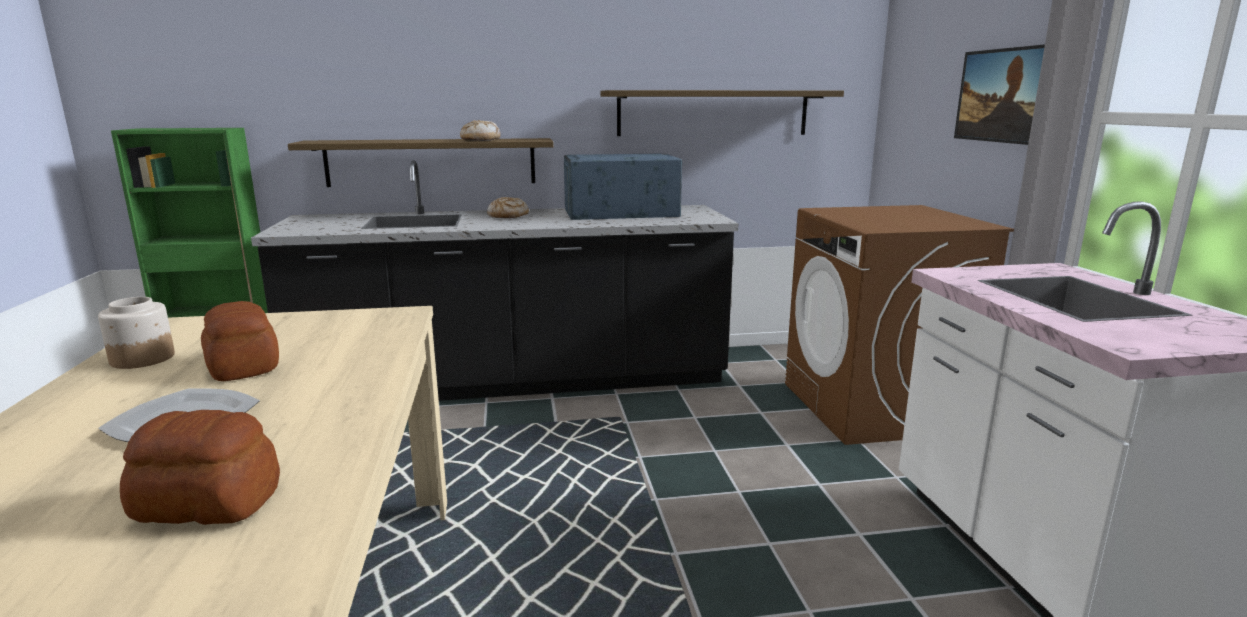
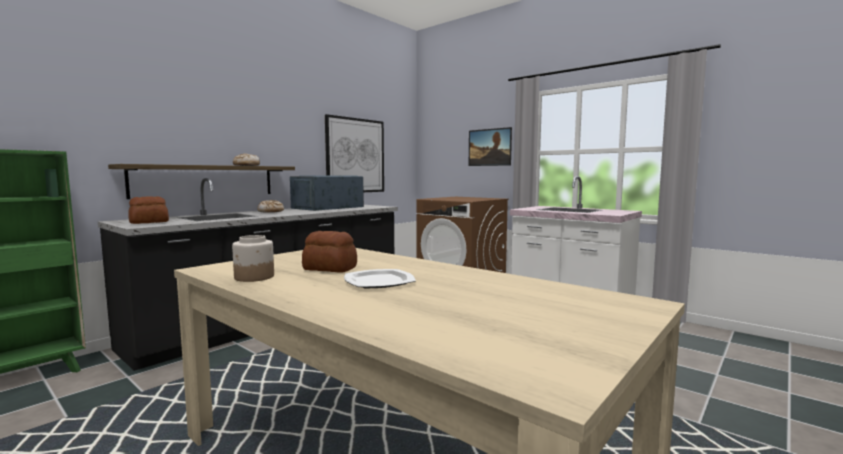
camera: 40 degrees left, 10 degrees down
bread [120,410,280,525] -> bread moved to [128,196,169,224]
shelf [600,90,844,136] -> picture [325,114,384,192]

